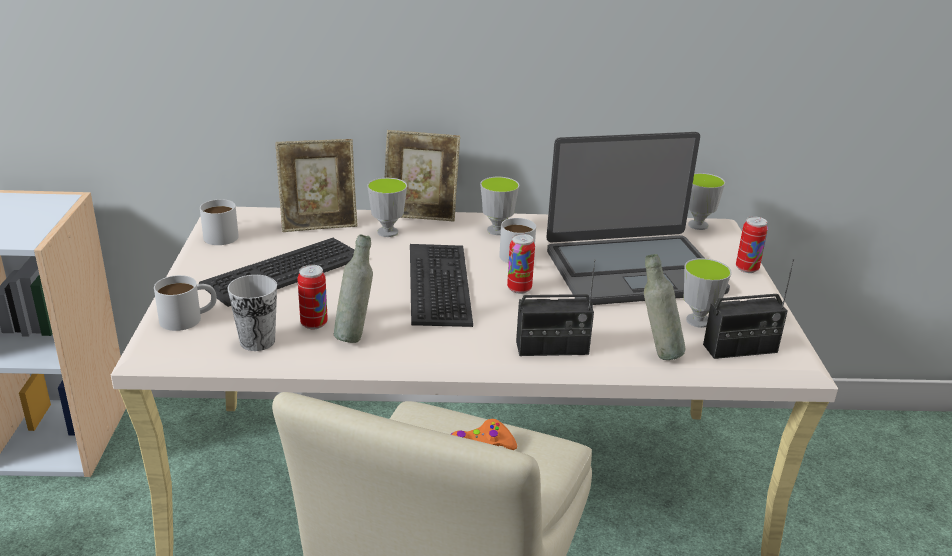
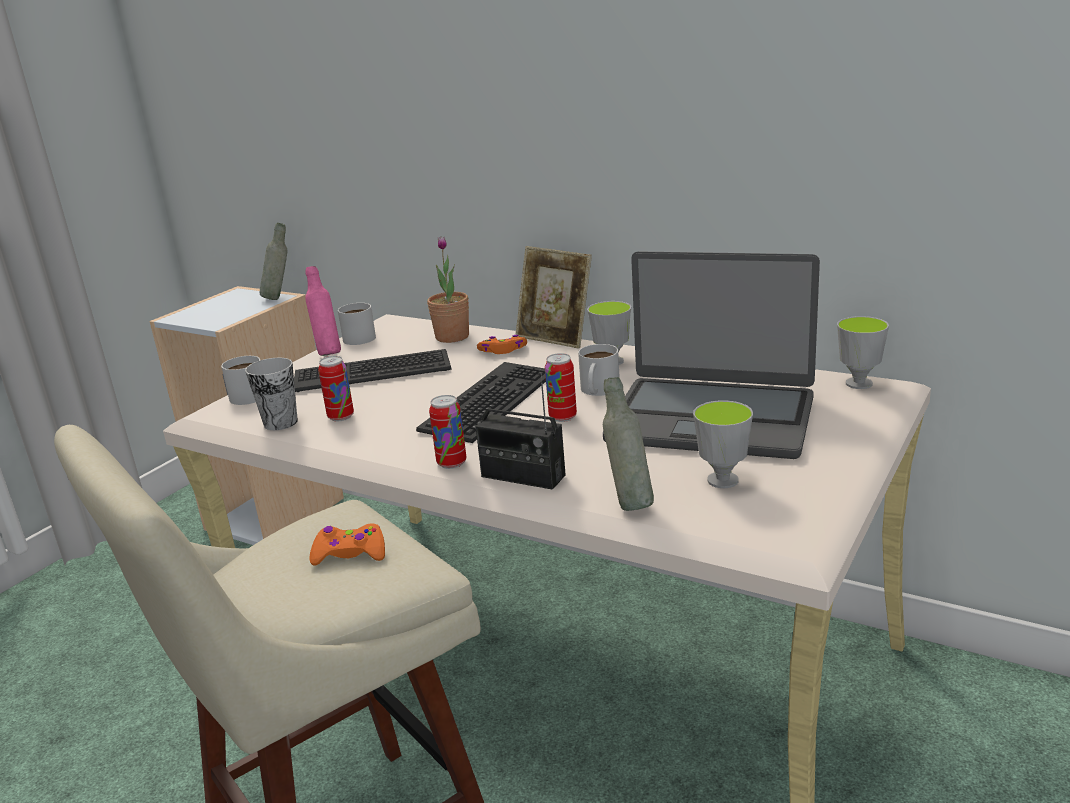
camera: 35 degrees right, 5 degrees down
picture frame [275,139,358,232] -> potted plant [427,236,469,343]
grey bottle [334,234,373,343] -> grey bottle moved to [260,223,287,300]
cup [367,178,407,237] -> orange game controller [477,335,527,354]
radio [703,259,794,359] -> none
can [736,216,768,273] -> can moved to [429,395,466,469]
none -> pink bottle [305,266,341,356]

